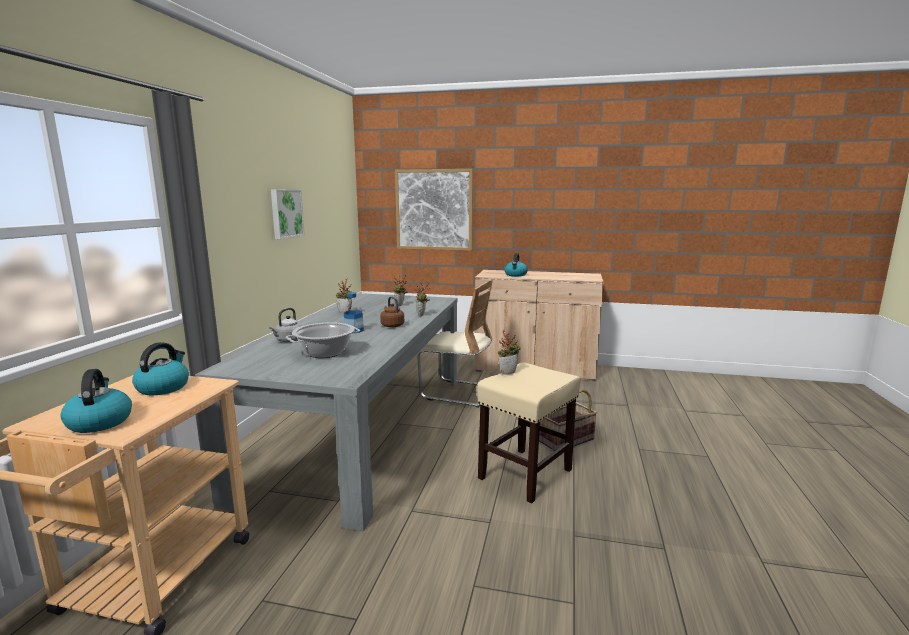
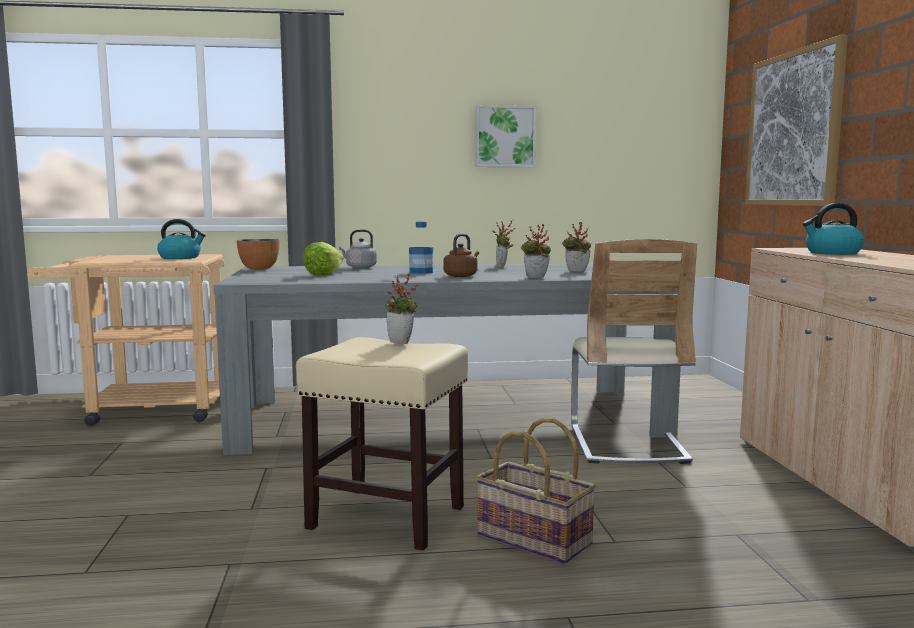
camera: 70 degrees right, 5 degrees down
kettle [60,369,132,433] -> none
cooking pot [286,322,360,358] -> lettuce [303,242,343,275]
none -> bowl [237,239,280,270]

